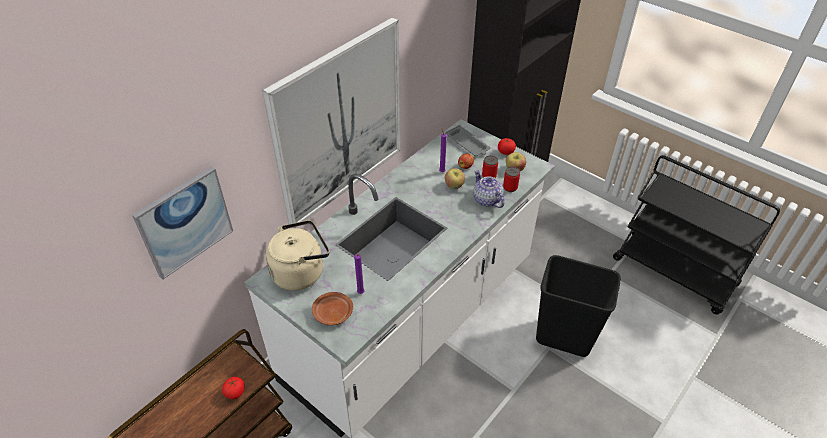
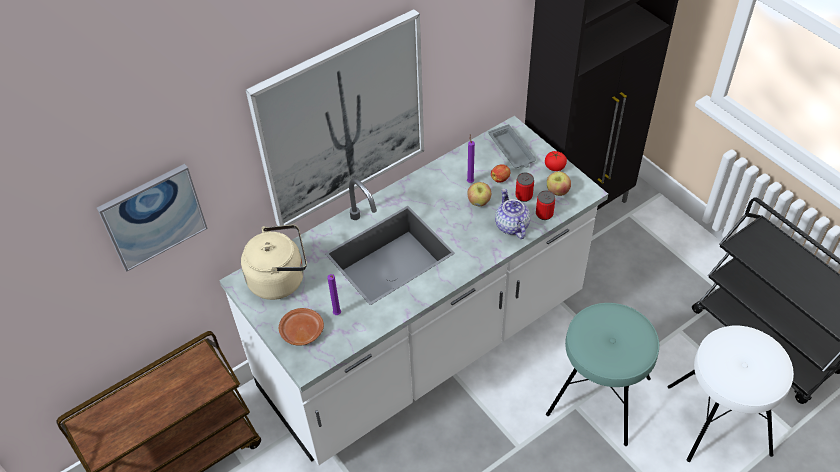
camera: 15 degrees right, 5 degrees up
tomato [222,377,245,399] -> none
black trash can [536,255,621,357] -> turquoise stool [546,303,659,446]
none -> white stool [667,326,794,462]

